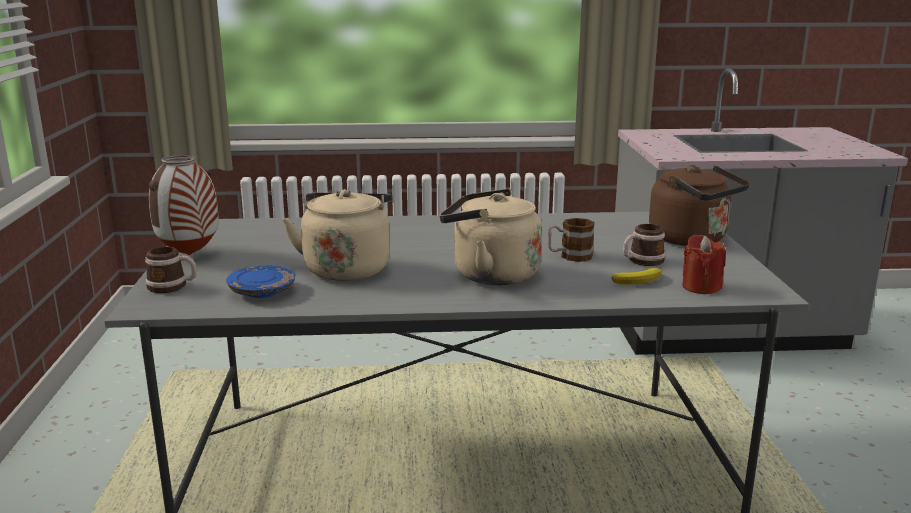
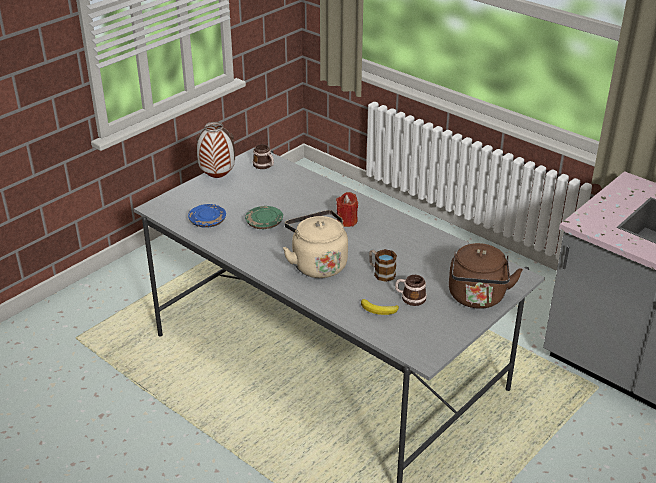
camera: 45 degrees right, 15 degrees up
mug [145,247,197,293] -> mug moved to [253,144,274,169]
beige kettle [282,189,392,281] -> green plate [245,206,283,229]
red candle [682,235,726,294] -> red candle moved to [336,192,358,227]

